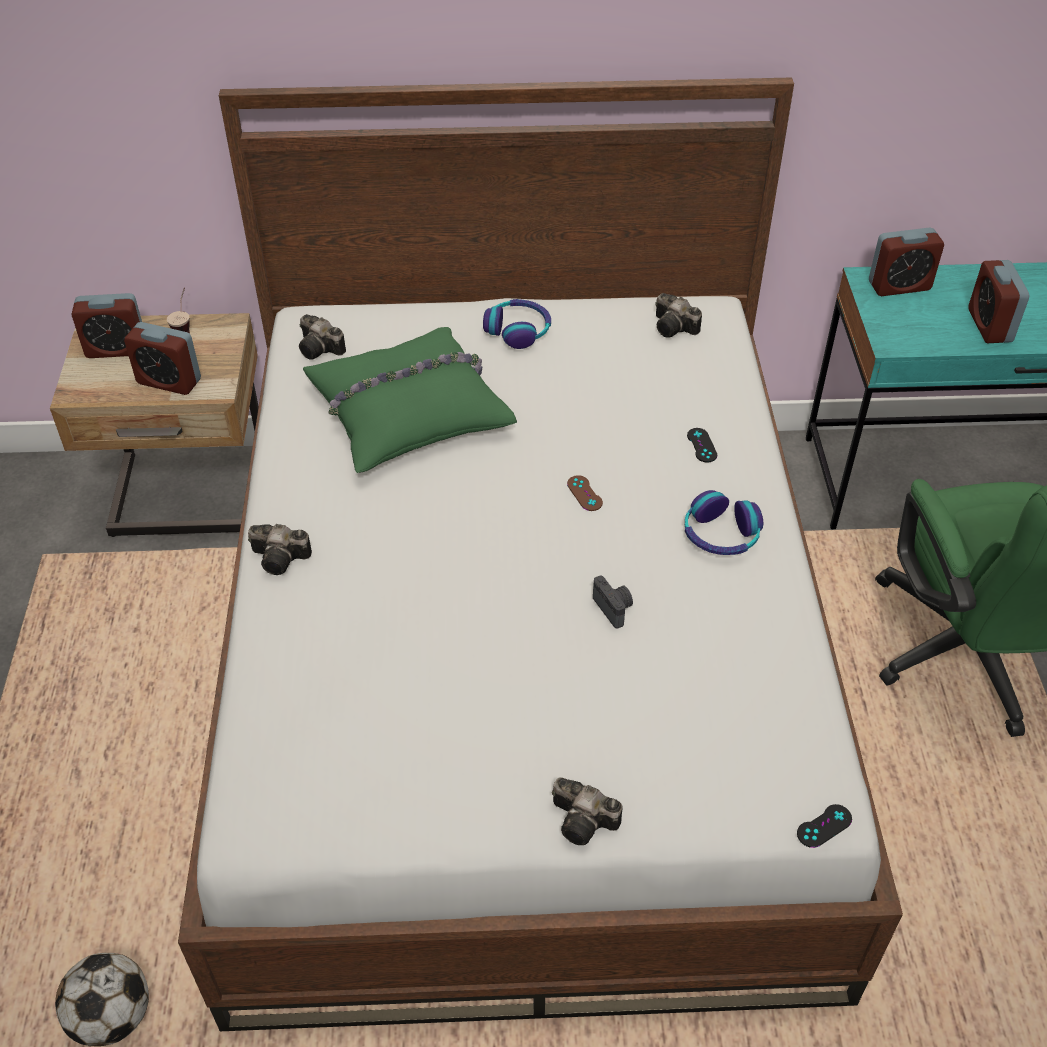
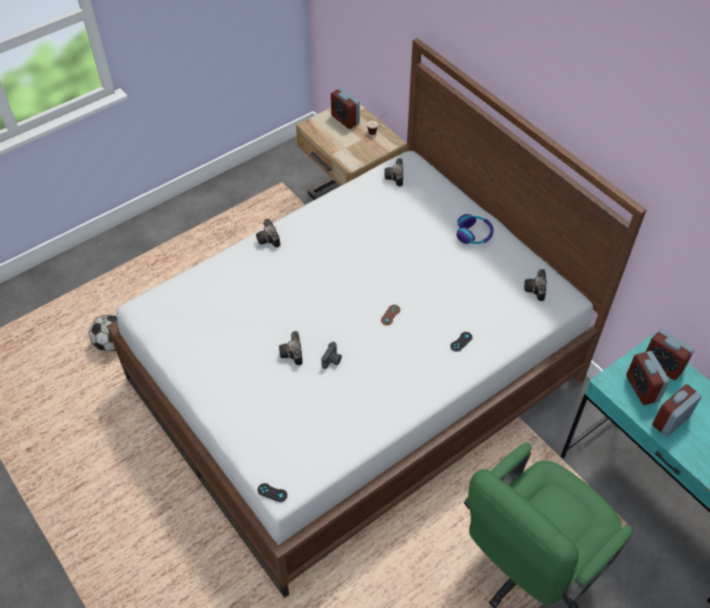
camera: 55 degrees right, 5 degrees up
alarm clock [124,322,201,395] -> alarm clock moved to [626,351,670,405]
green pillow [303,327,517,473] -> none
camera [552,777,623,845] -> camera moved to [279,331,303,365]
headphones [685,490,763,555] -> none

